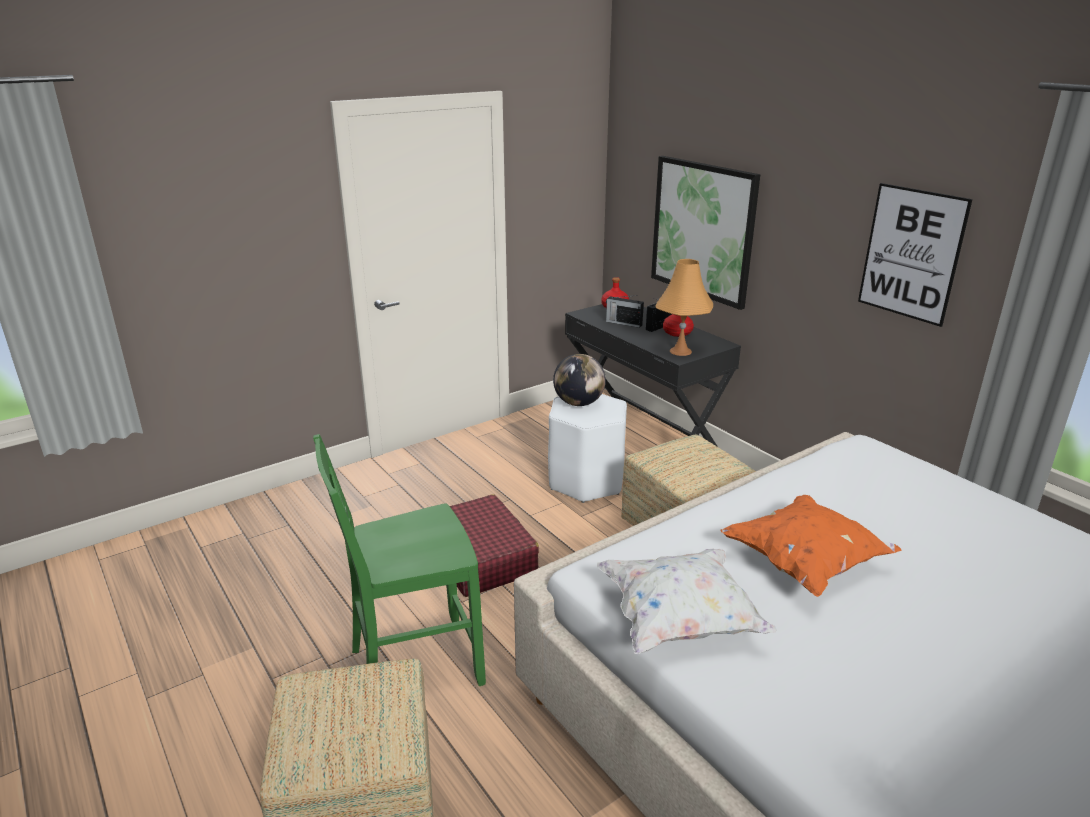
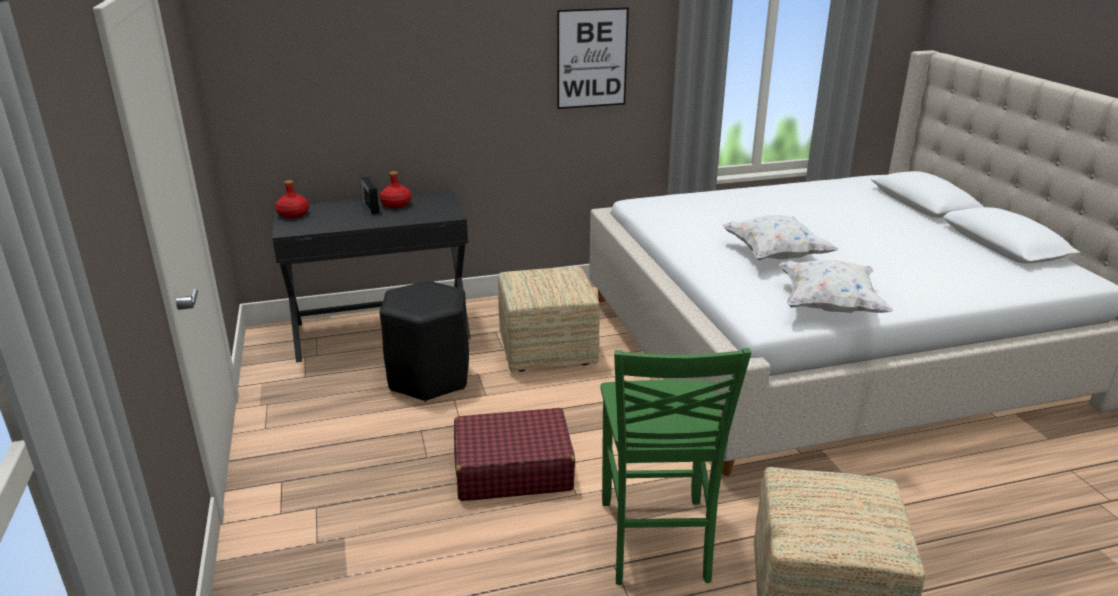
camera: 70 degrees left, 0 degrees up
white stool [548,394,627,503] -> black stool [379,281,469,402]
globe [553,354,606,406] -> none
radio [606,295,644,328] -> none
picture [651,156,760,310] -> none
orange table lamp [655,259,713,356] -> none
orange pillow [720,495,902,597] -> white pillow [722,215,839,260]

